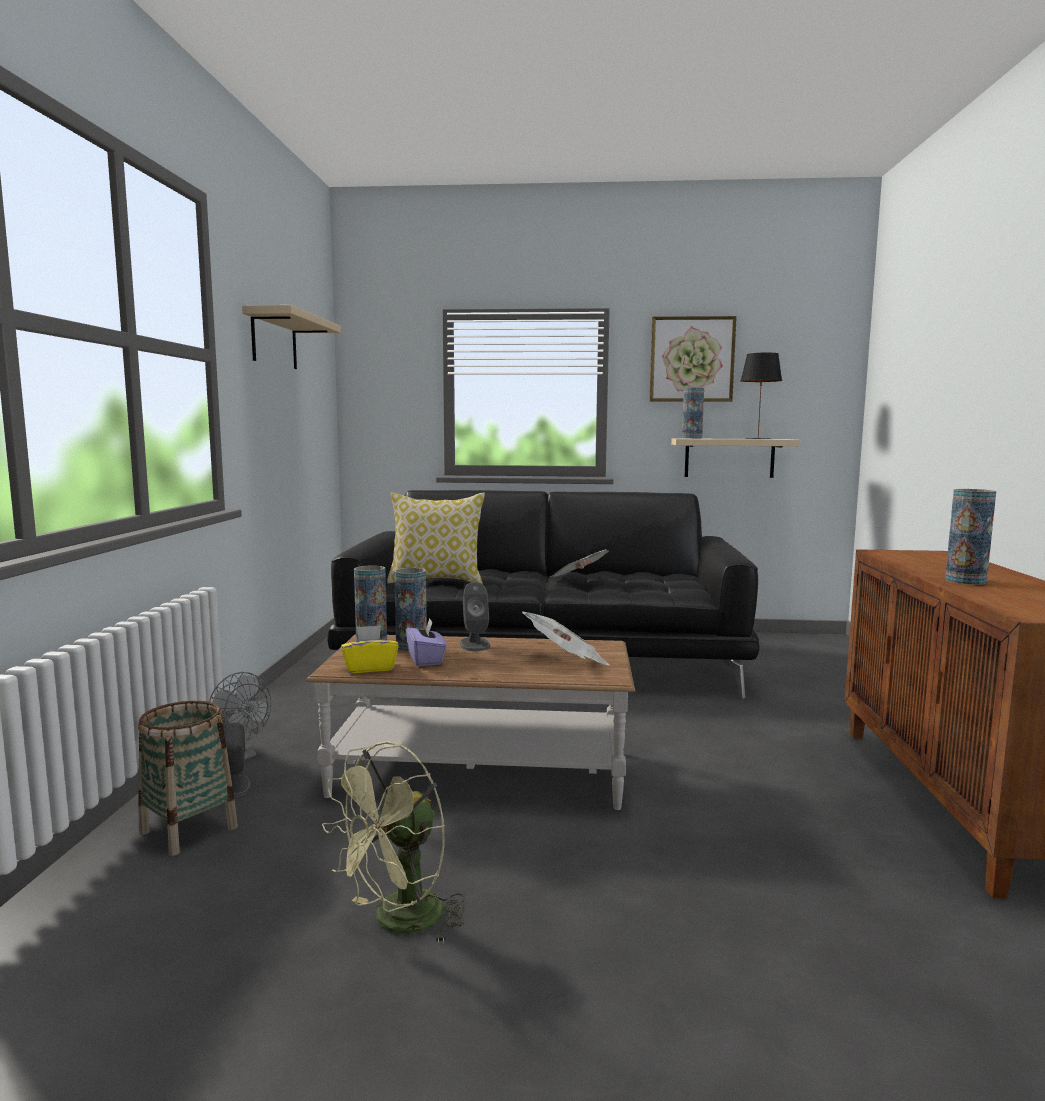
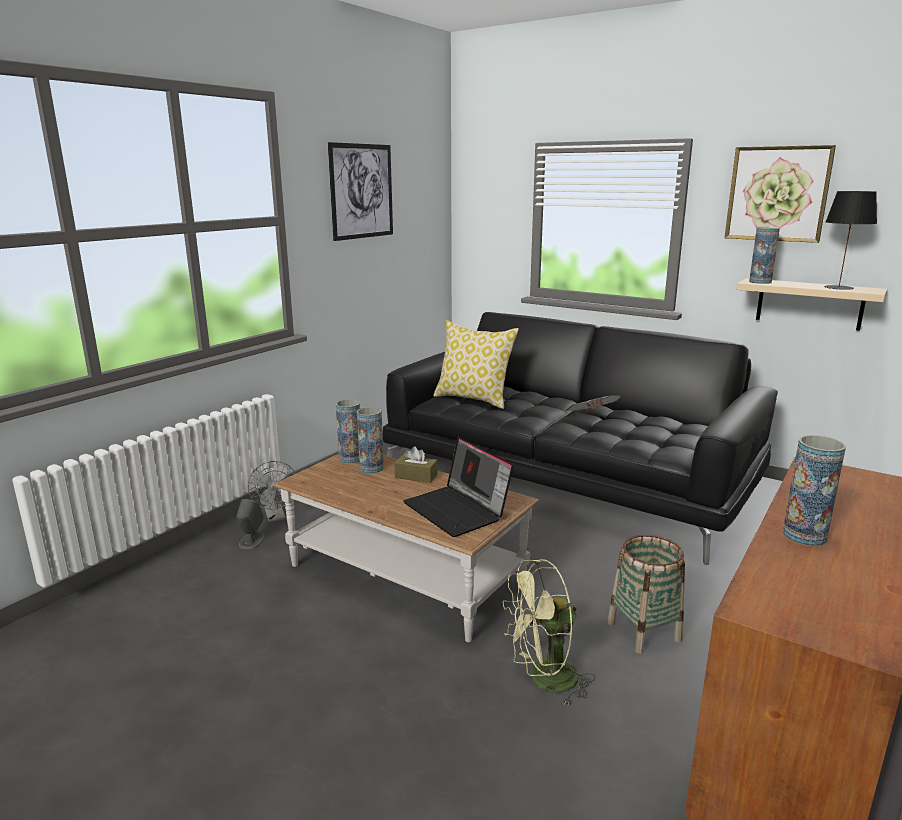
camera: 30 degrees right, 10 degrees up
basket [138,701,238,856] -> basket moved to [607,535,685,654]
beige shelf [242,305,341,369] -> picture [328,142,393,241]
green fan [322,741,465,944] -> green fan moved to [503,559,595,706]
yellow tissue box [341,625,399,673] -> none
purple tissue box [406,619,447,666] -> none
grey speaker [460,582,490,651] -> brown tissue box [395,447,437,483]
newspaper [522,612,610,666] -> laptop [403,437,514,537]

